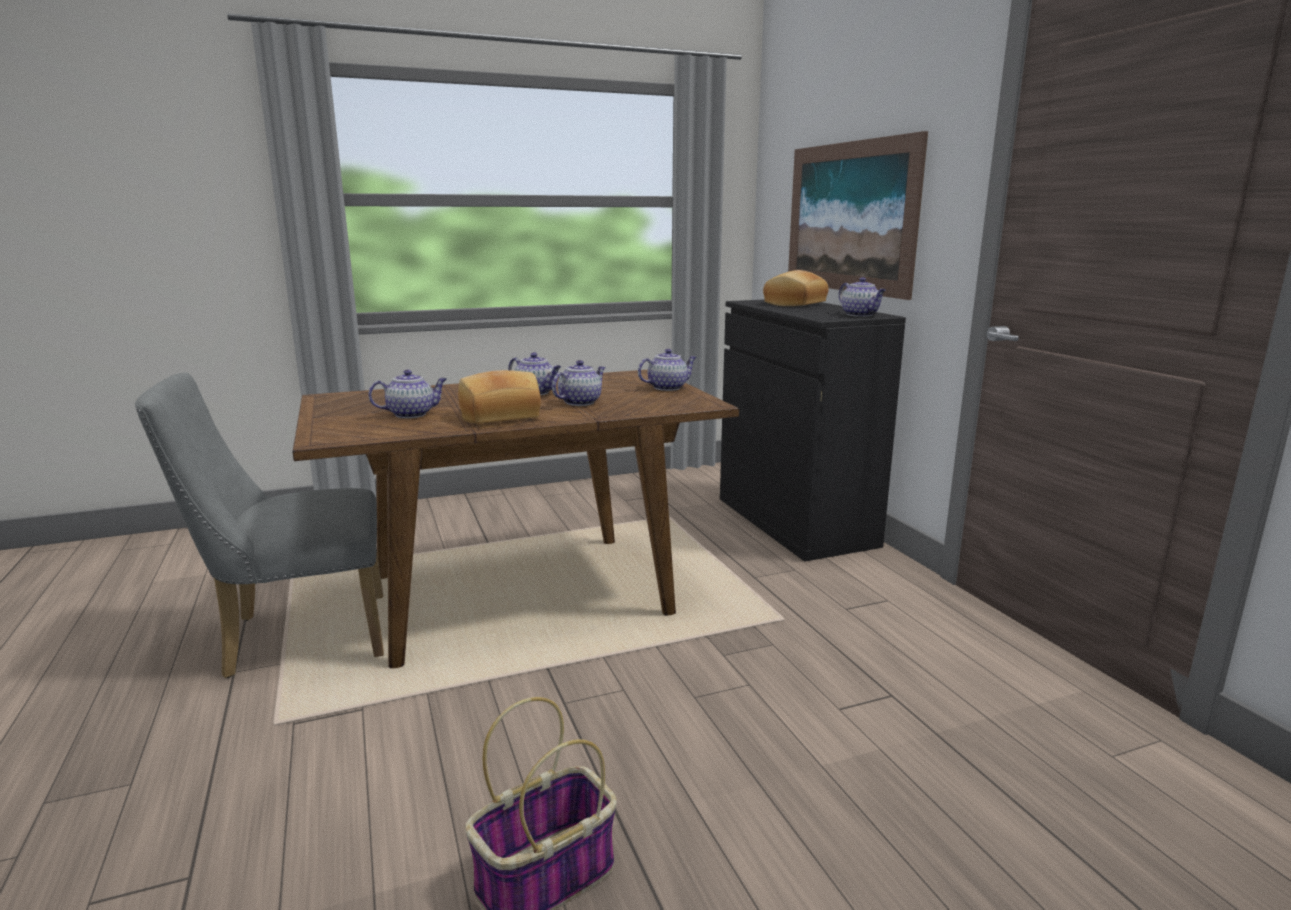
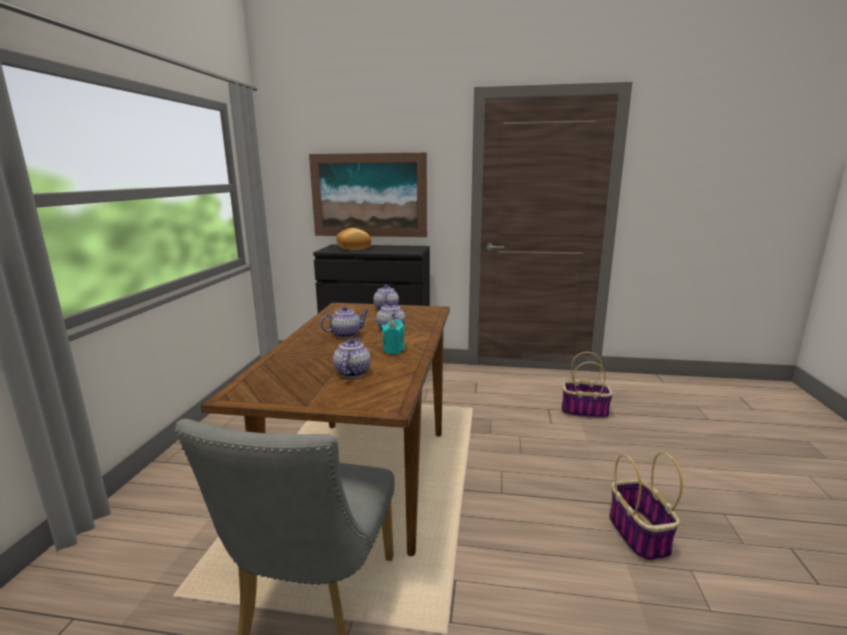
camera: 60 degrees left, 0 degrees up
bread [458,370,541,424] -> turquoise candle [382,319,405,354]
teapot [839,277,886,317] -> none
none -> basket [562,352,613,419]

